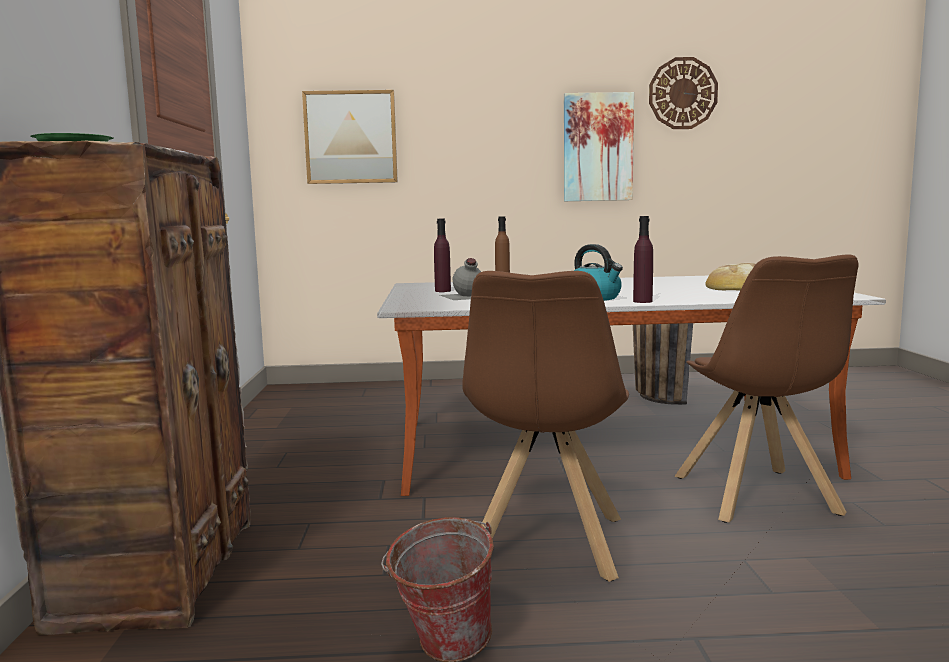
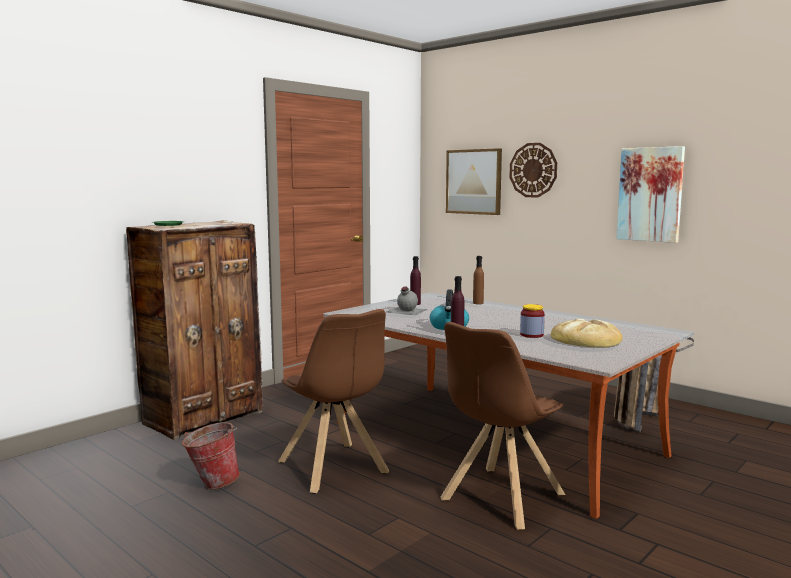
camera: 45 degrees right, 0 degrees up
brown chair [462,271,629,582] -> brown chair turned 90 degrees counterclockwise [278,309,389,493]
wall clock [649,57,718,129] -> wall clock moved to [509,143,557,197]
none -> jar [520,304,545,338]

